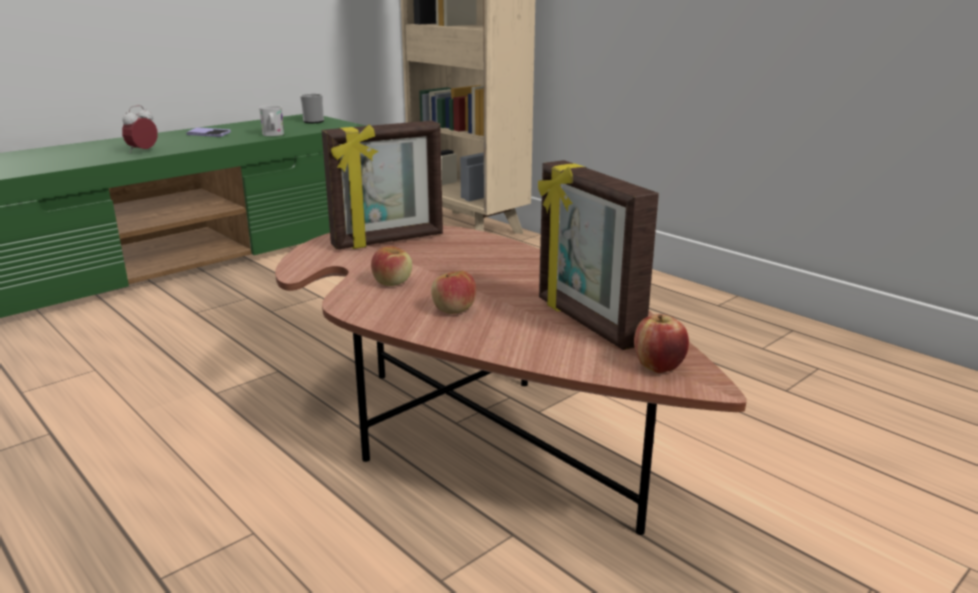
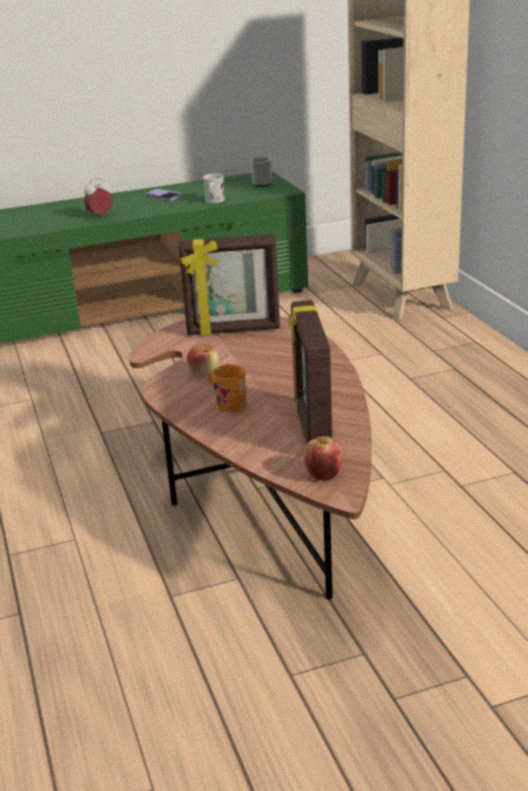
camera: 25 degrees right, 5 degrees up
apple [431,271,476,314] -> orange mug [208,364,247,413]

